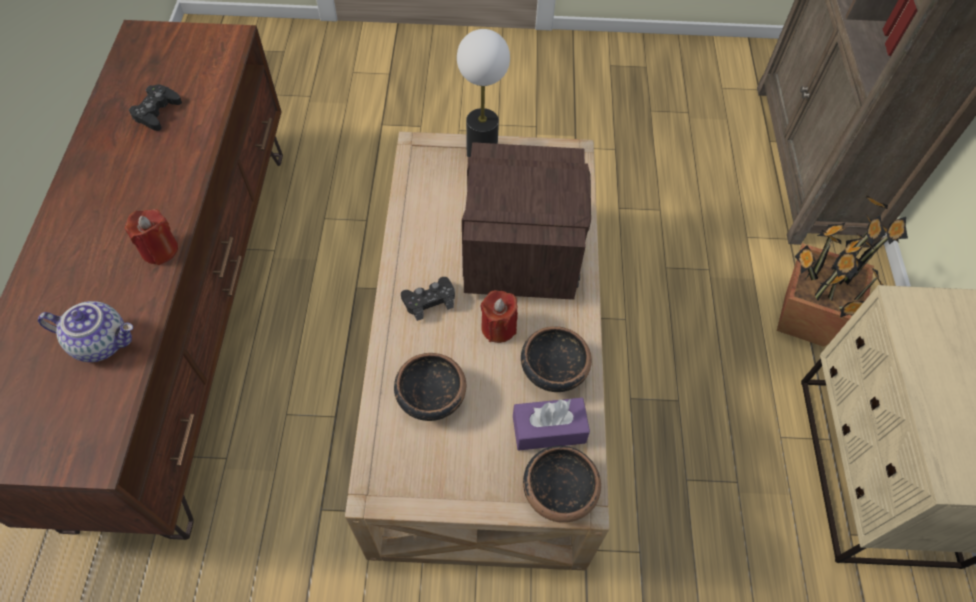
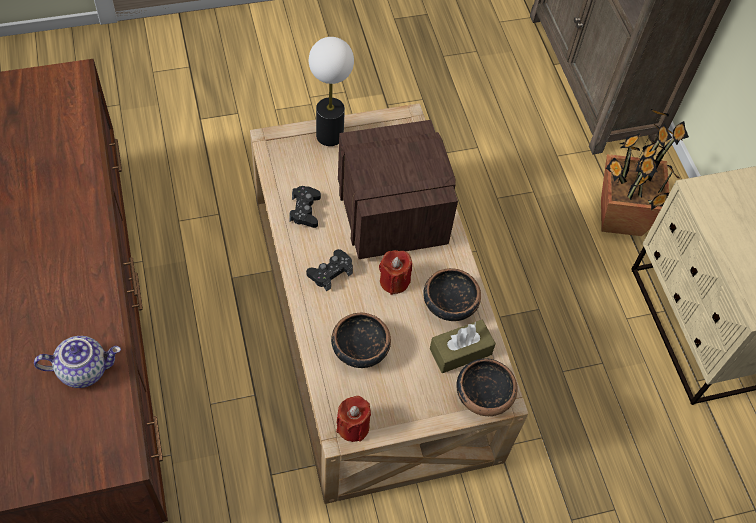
camera: 20 degrees left, 0 degrees up
red candle [125,209,178,265] -> red candle moved to [336,396,371,442]
black game controller [129,85,182,131] -> black game controller moved to [289,186,321,228]
purple tissue box [513,398,590,451] -> brown tissue box [430,320,496,373]

